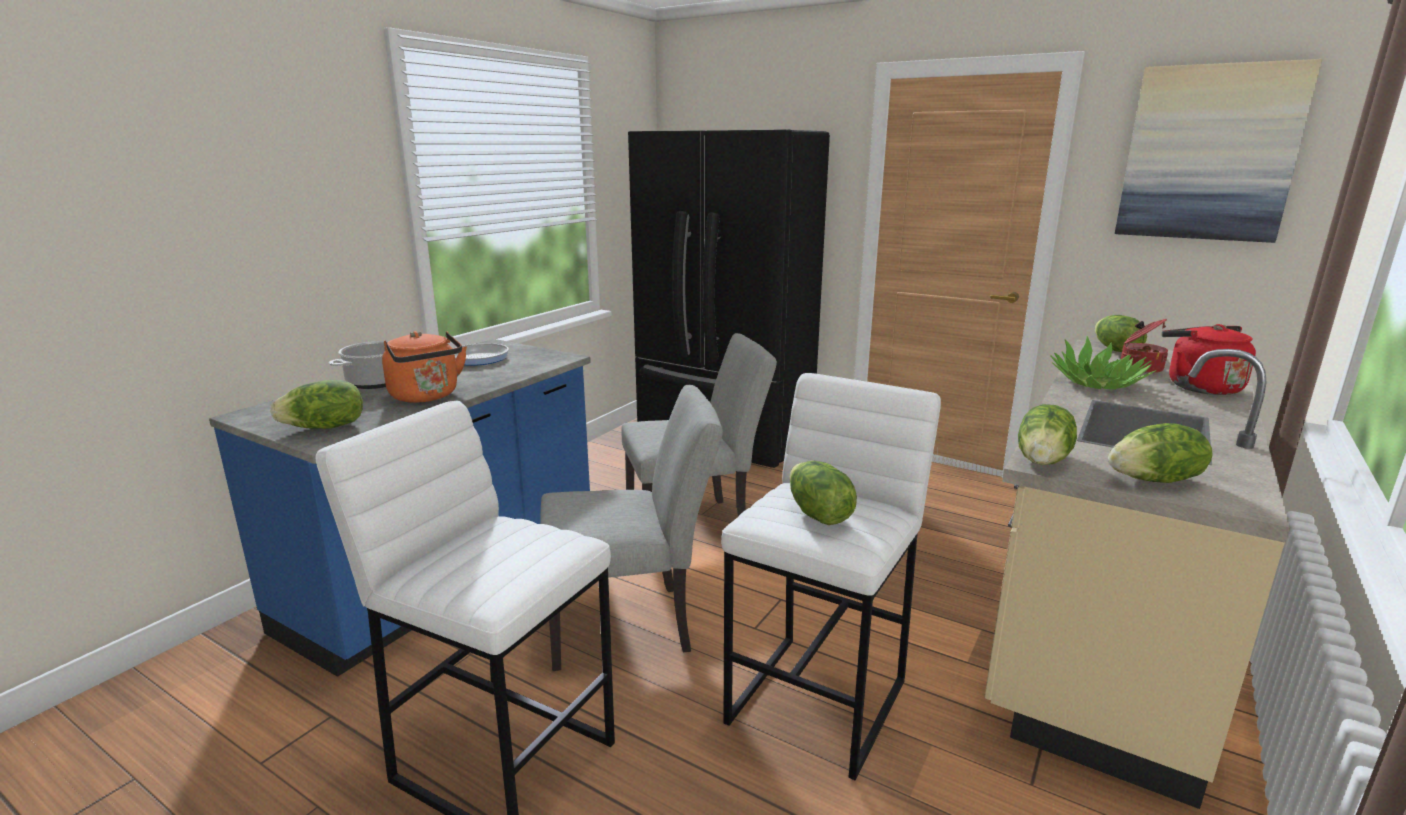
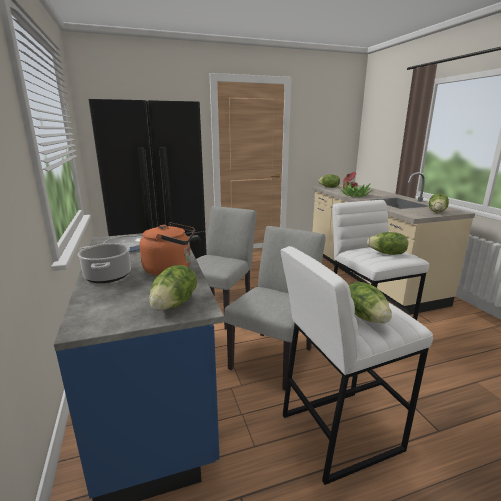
camera: 50 degrees left, 0 degrees up
lettuce [1018,404,1077,465] -> lettuce moved to [349,282,392,323]
picture [1115,59,1322,243] -> none
red kettle [1162,324,1256,395] -> none

